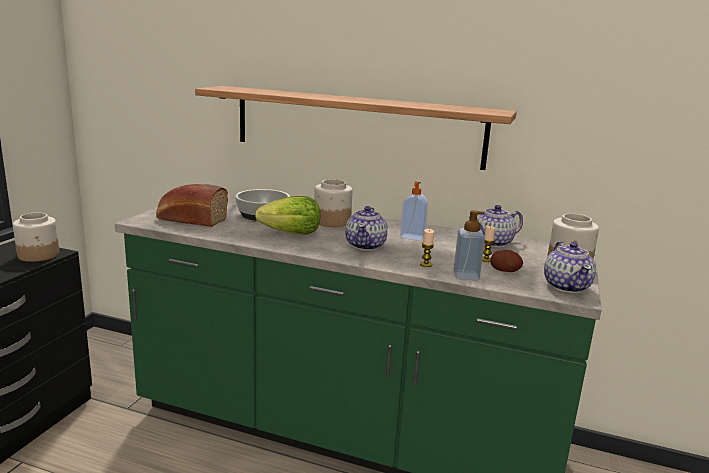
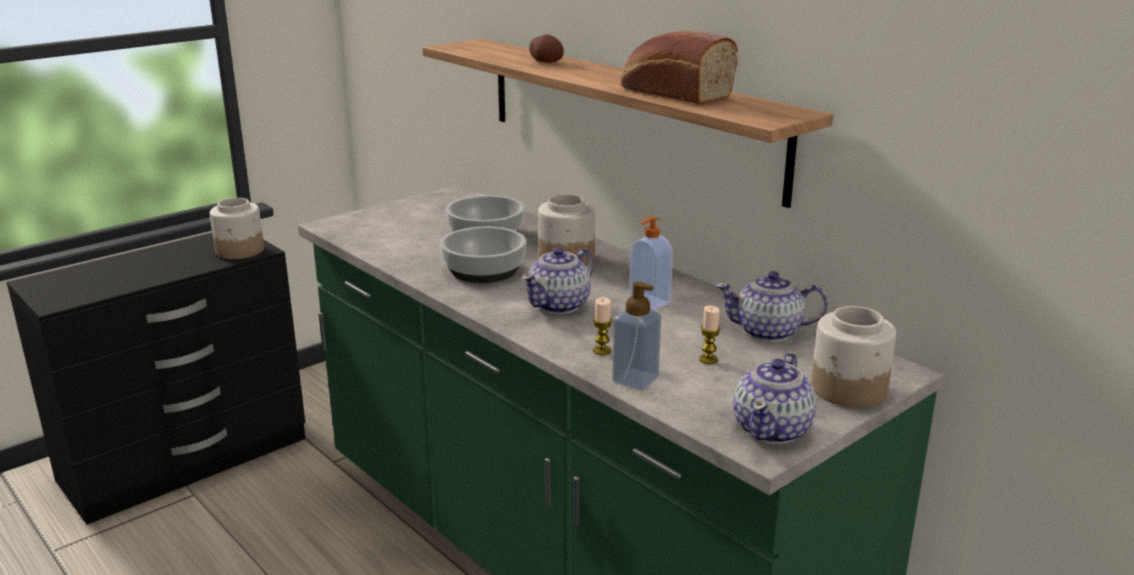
camera: 30 degrees right, 5 degrees up
bread [156,184,228,227] -> bread moved to [621,31,738,104]
lettuce [255,196,320,235] -> bowl [440,227,526,283]
potato [490,250,523,272] -> potato moved to [529,34,564,63]

